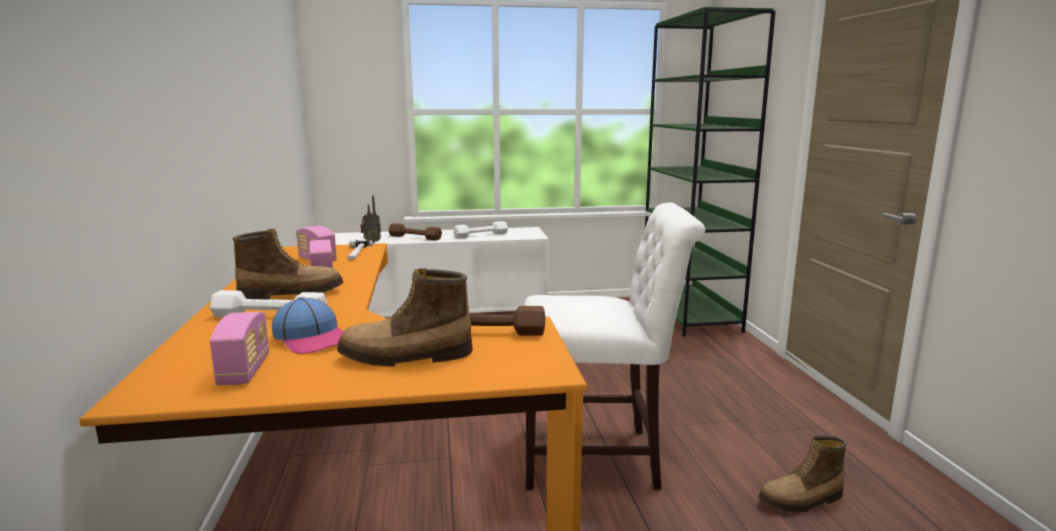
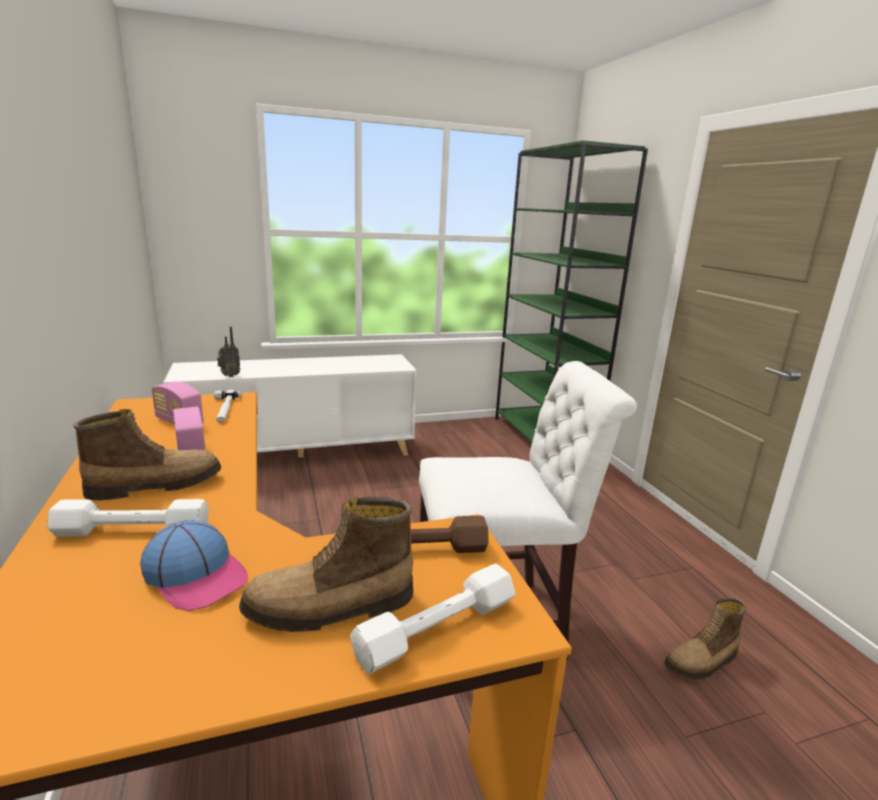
camera: 10 degrees left, 5 degrees up
radio [210,312,269,385] -> none
brown dumbbell [388,223,442,240] -> none
white dumbbell [453,221,508,238] -> white dumbbell moved to [350,564,516,674]

